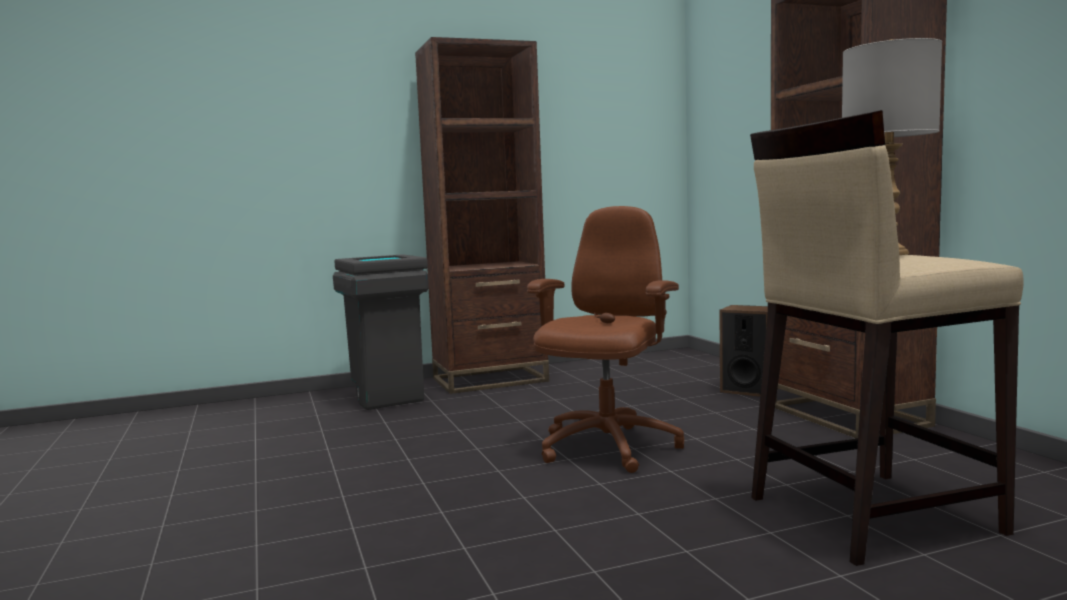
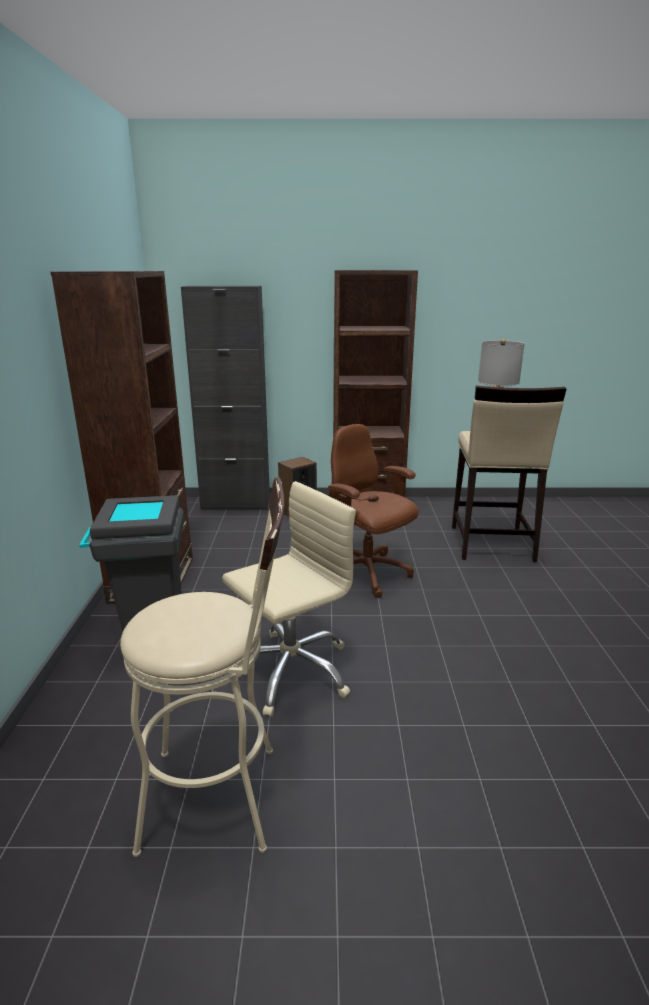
camera: 70 degrees left, 15 degrees up
none -> beige stool [120,477,285,857]
none -> black cabinet [181,286,270,510]
none -> beige office chair [222,481,356,717]

